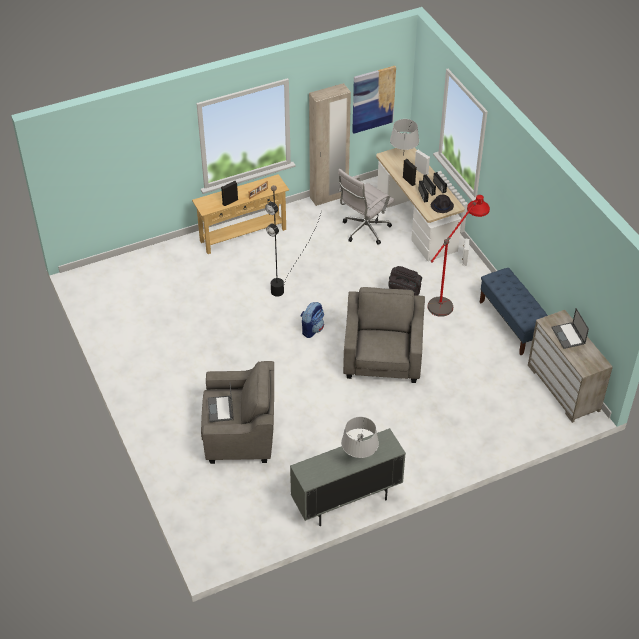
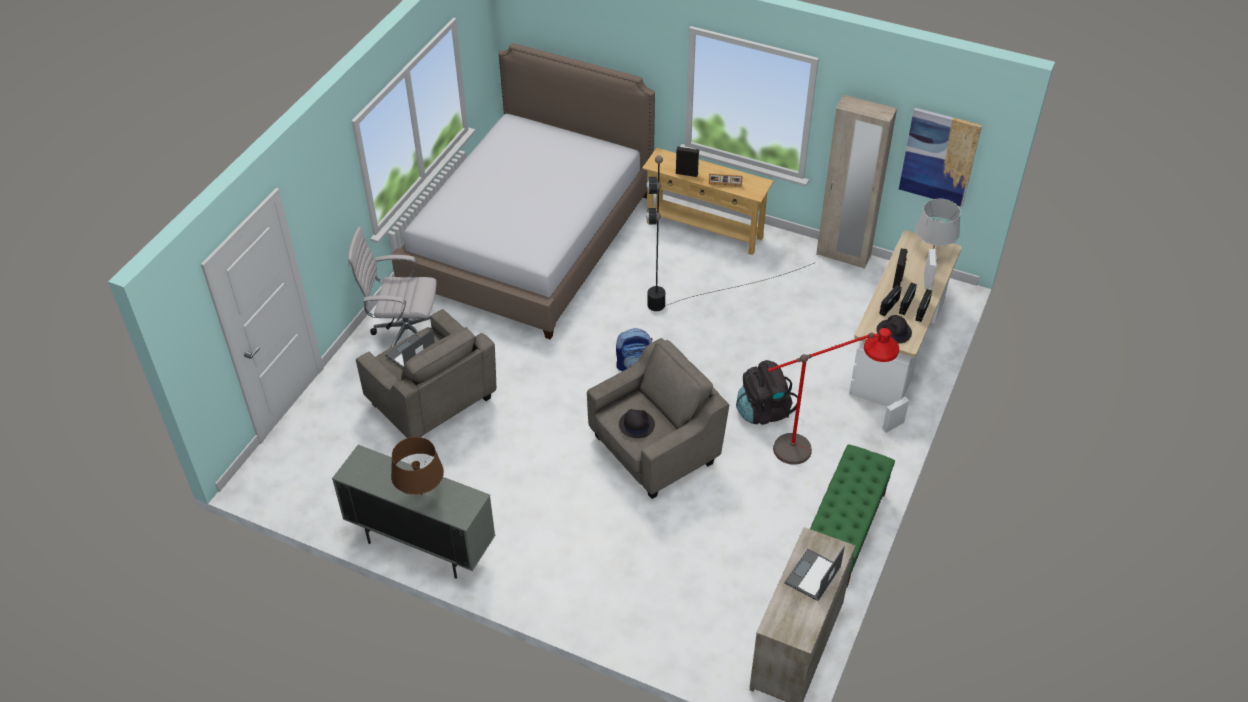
camera: 50 degrees right, 0 degrees up
white office chair [338,169,395,245] -> white office chair moved to [348,226,437,347]
grey table lamp [341,417,379,458] -> brown table lamp [391,437,444,495]
blue bench [480,268,548,355] -> green bench [810,444,895,587]
none -> bed [392,43,655,339]
none -> black hat [619,409,655,438]

